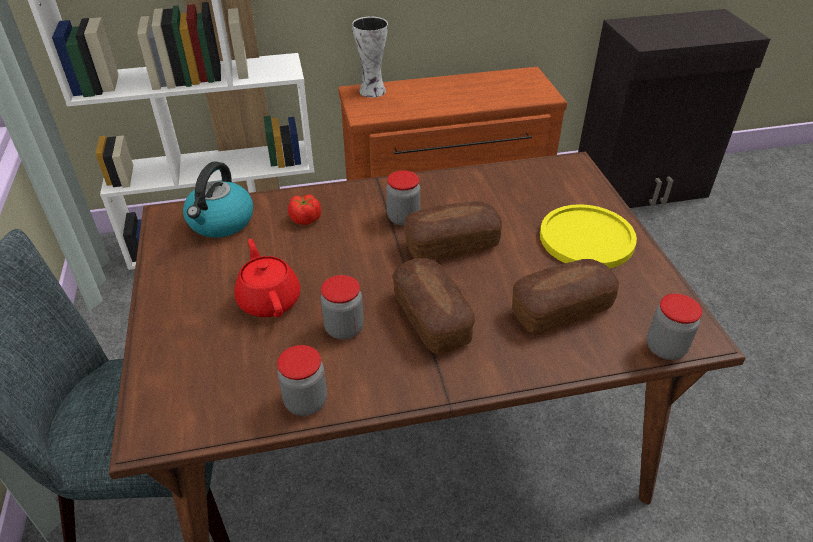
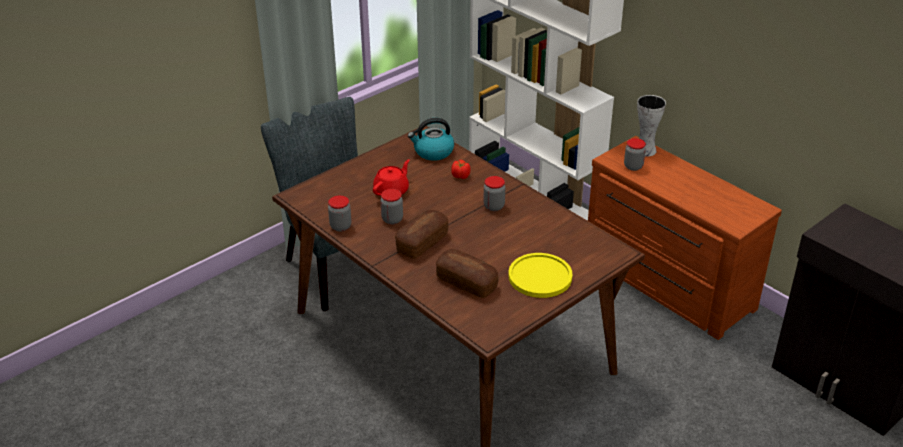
camera: 60 degrees right, 5 degrees down
bread [404,201,502,260] -> none
jar [647,294,702,360] -> jar moved to [624,138,646,171]

